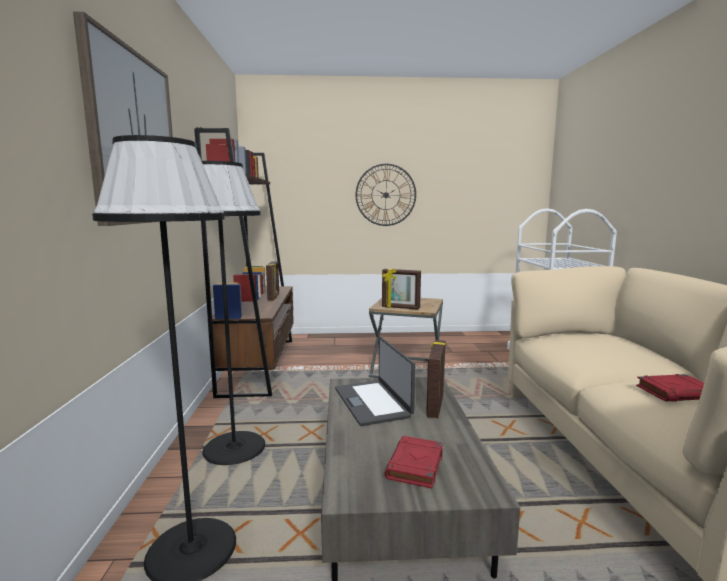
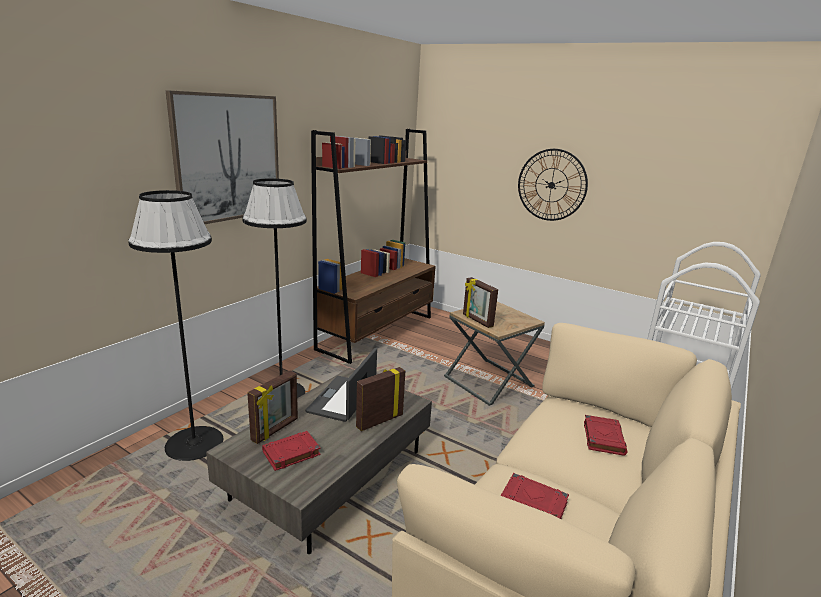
camera: 35 degrees right, 10 degrees up
picture frame [266,261,279,301] -> picture frame moved to [247,370,298,444]
none -> red book [584,415,627,456]

